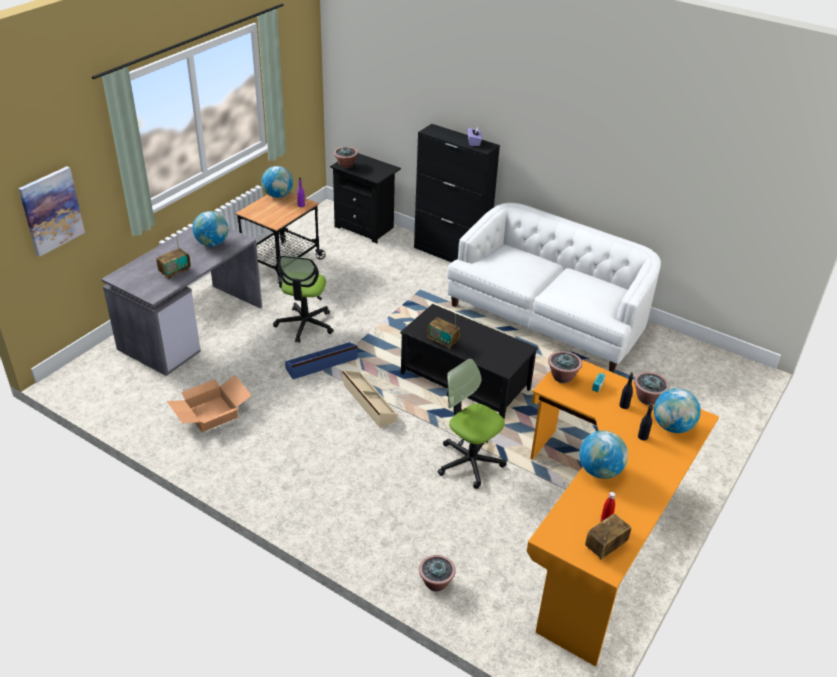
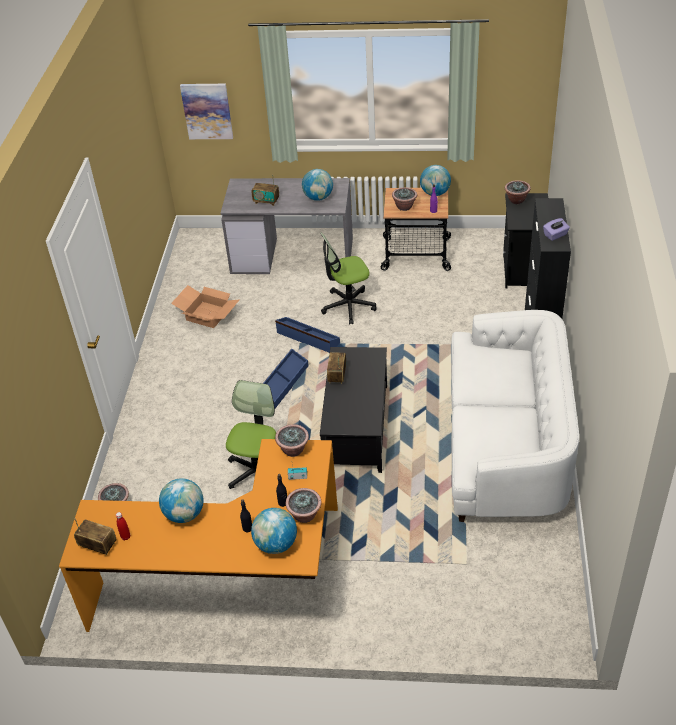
camera: 65 degrees right, 5 degrees up
beige storage box [343,370,397,428] -> blue storage box [263,349,309,408]
none -> potted plant [392,187,417,211]

